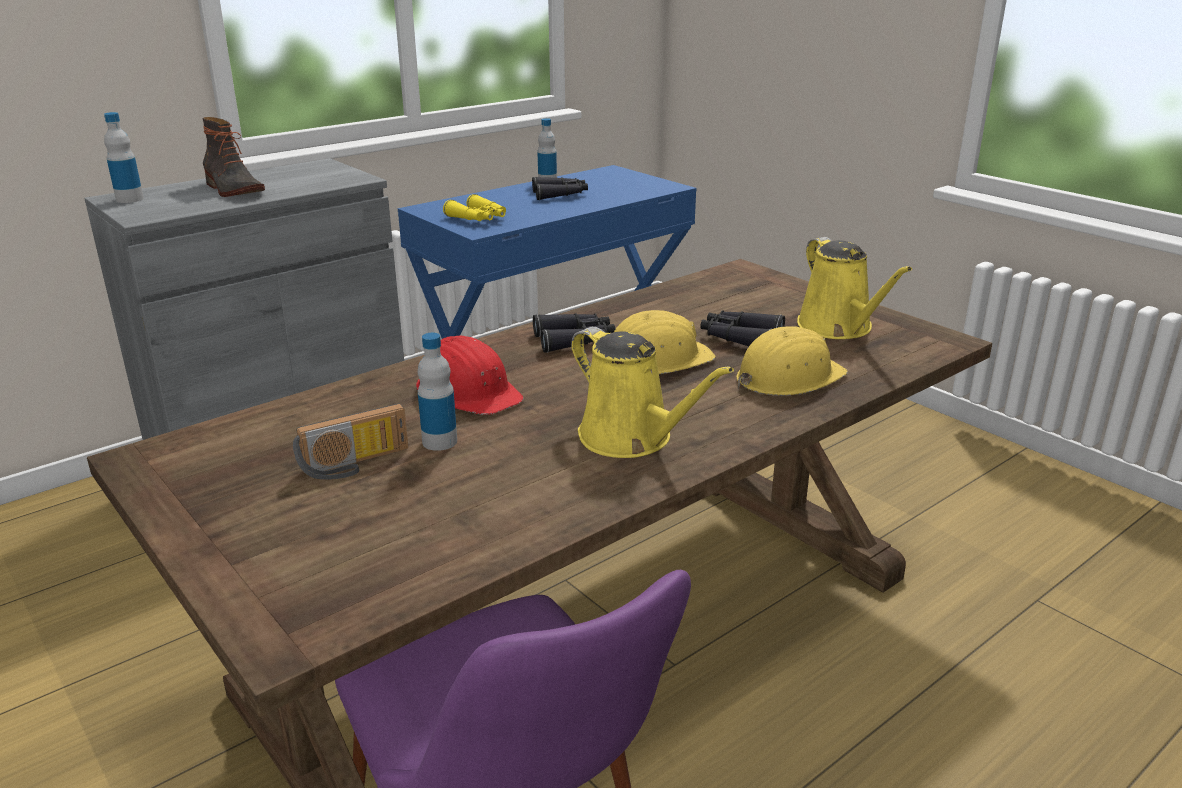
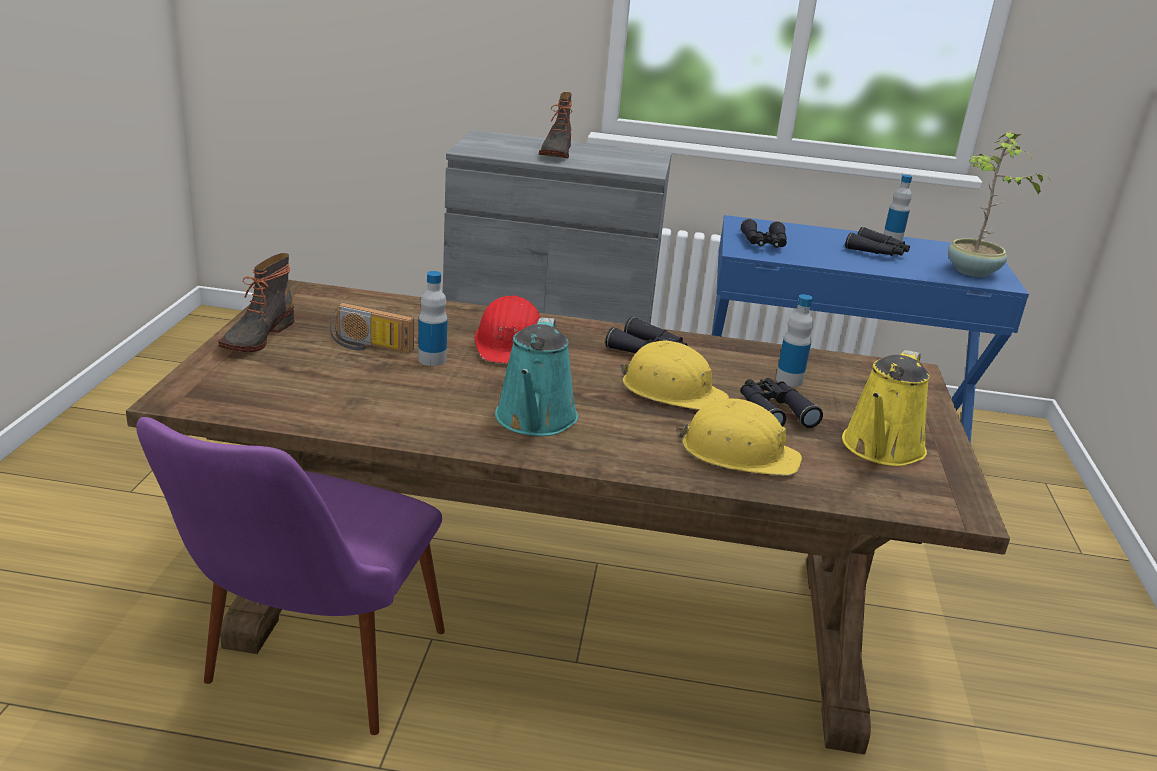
camera: 45 degrees right, 0 degrees up
bottle [104,112,144,203] -> bottle moved to [776,294,813,387]
yellow binoculars [443,194,506,221] -> black binoculars [741,219,787,248]
yellow watering can [571,327,734,458] -> turquoise watering can [495,317,578,436]
none -> boot [218,253,294,352]
none -> potted plant [948,130,1051,277]

